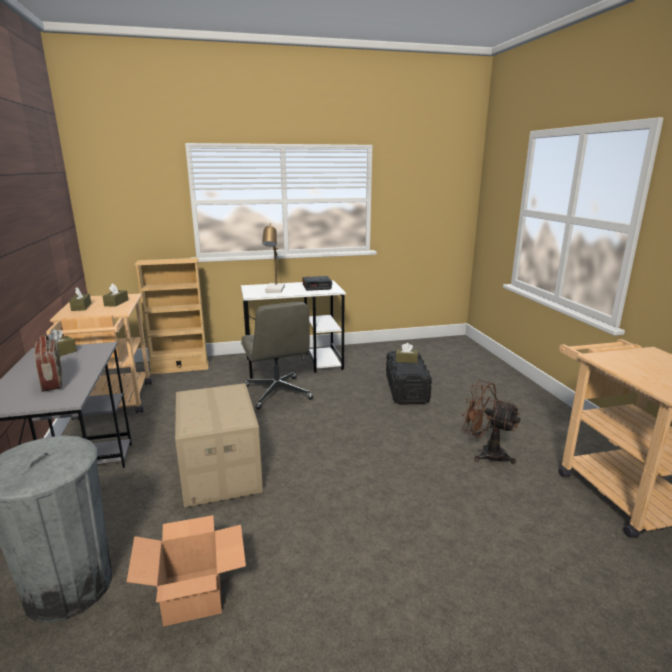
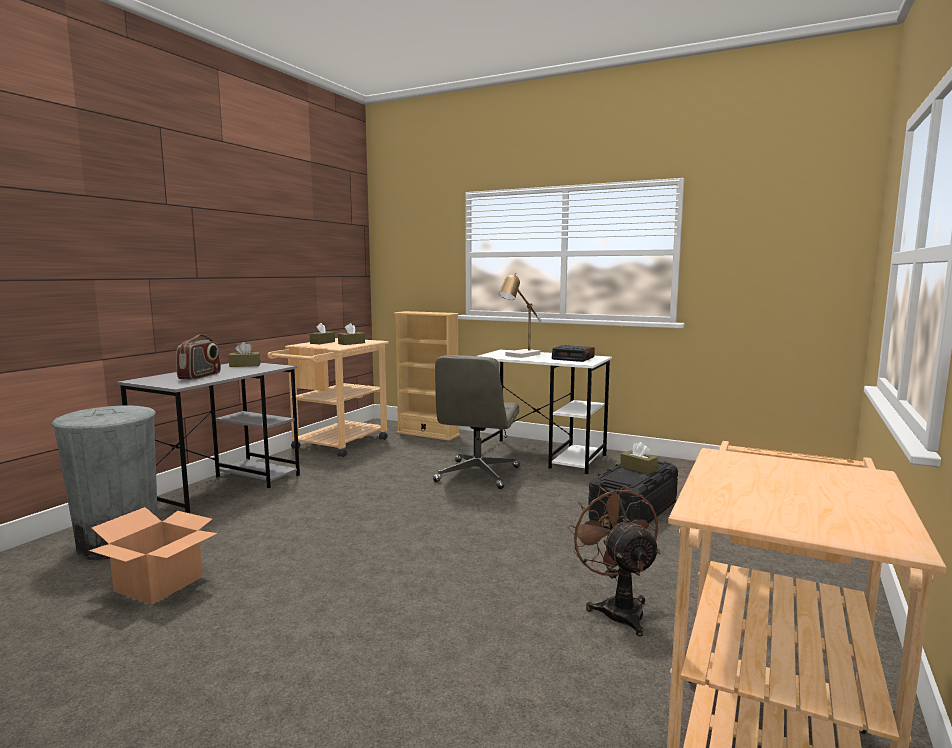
camera: 40 degrees right, 10 degrees down
cardboard box [175,383,263,507] -> none

